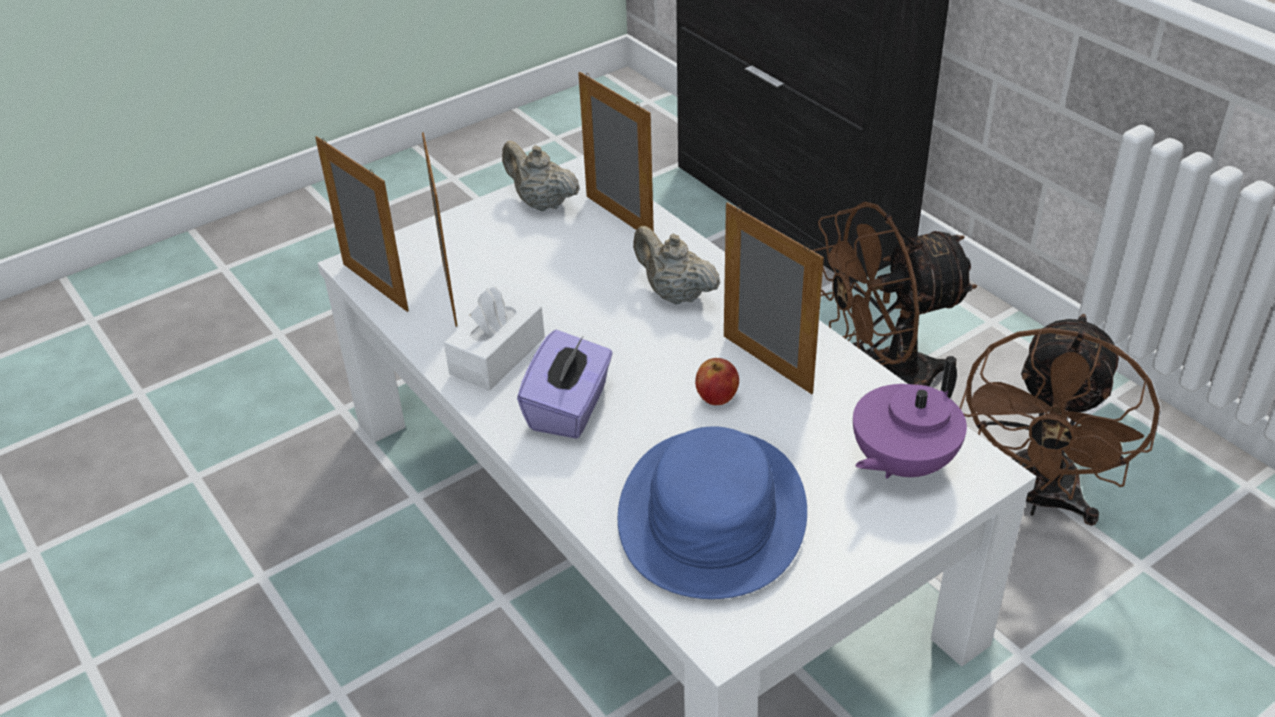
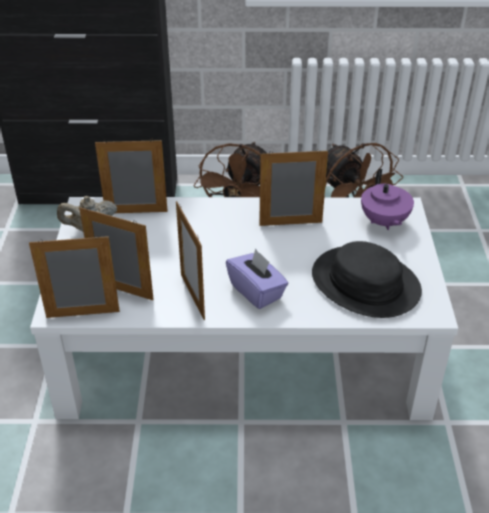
camera: 55 degrees left, 0 degrees up
white tissue box [444,287,545,391] -> picture frame [176,201,205,320]
blue hat [618,426,807,599] -> black hat [312,241,422,318]
beige teapot [633,226,721,305] -> none
apple [695,358,739,405] -> none

